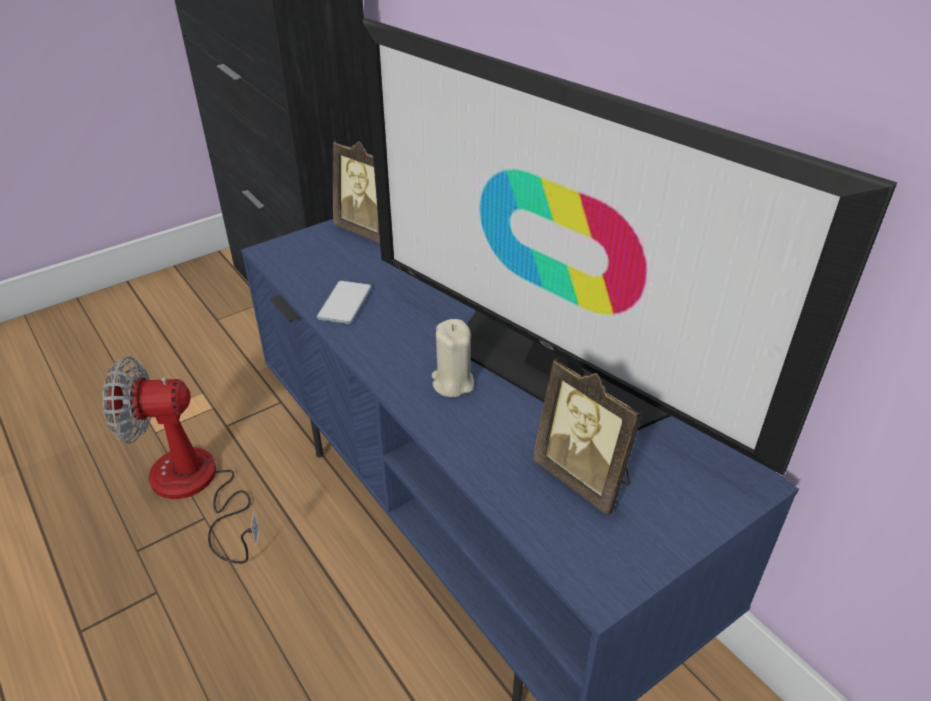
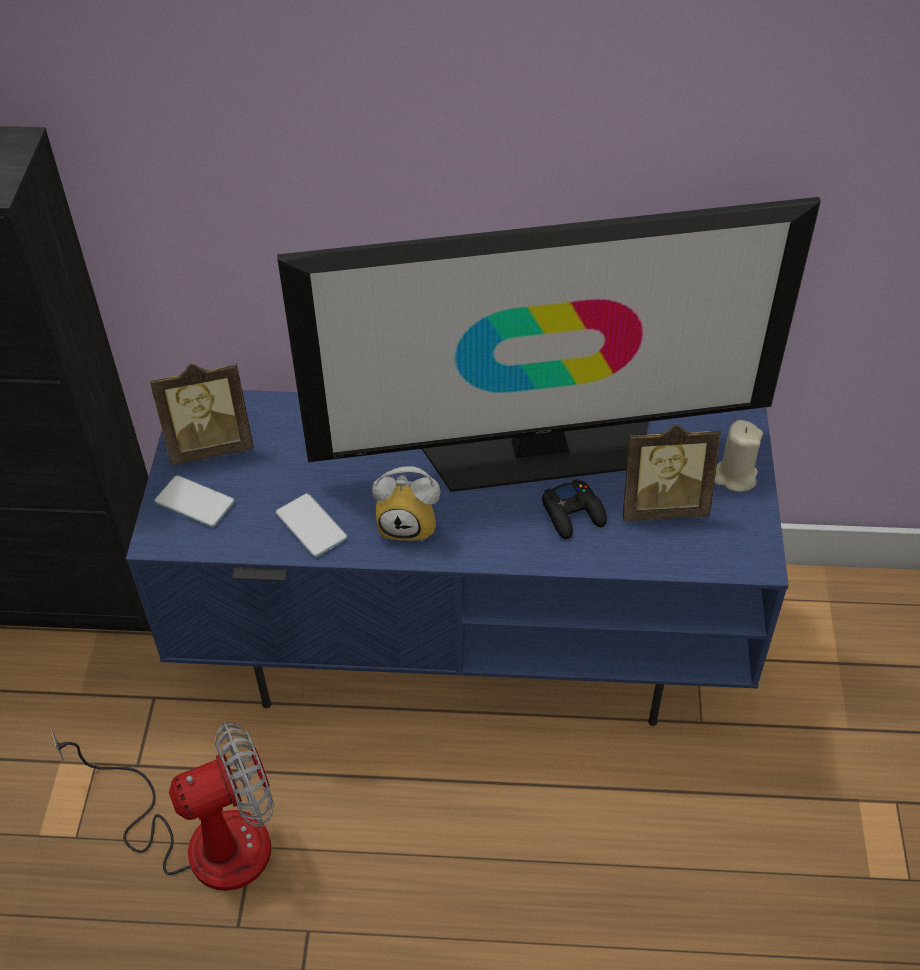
camera: 50 degrees left, 10 degrees up
fan [102,357,259,564] -> fan turned 150 degrees counterclockwise [50,722,274,891]
beige candle [432,319,474,397] -> beige candle moved to [714,420,763,492]
none -> phone [154,475,235,527]
none -> alarm clock [372,466,441,542]
none -> black game controller [542,479,607,539]

